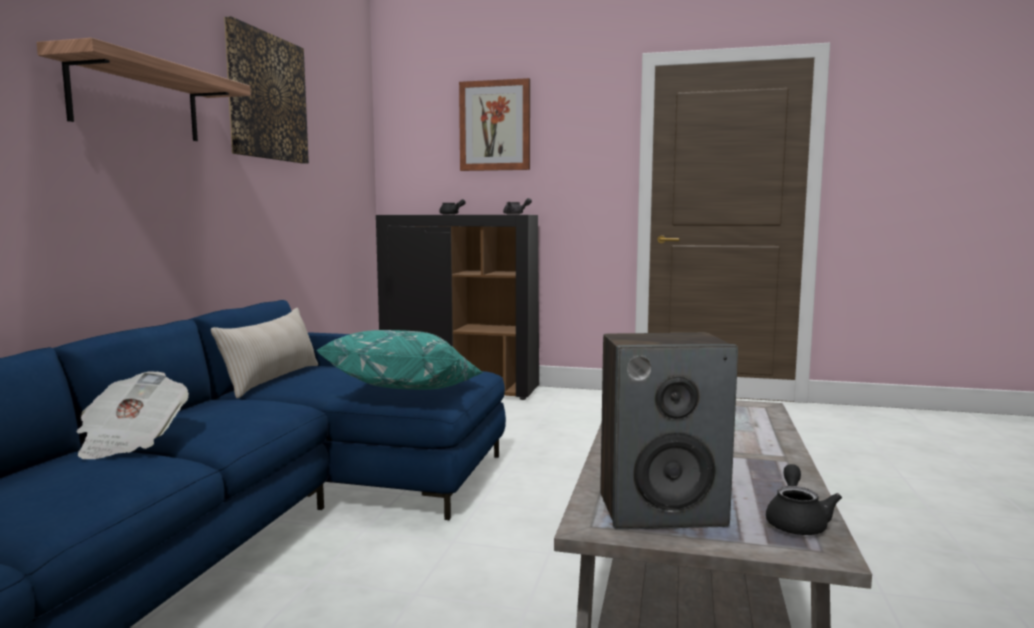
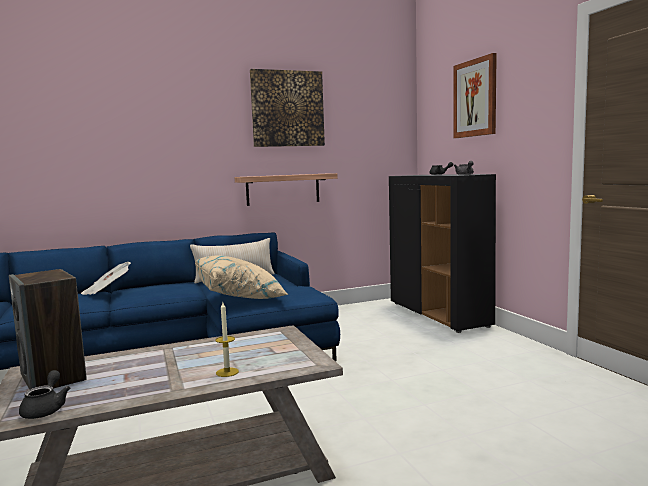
camera: 55 degrees right, 0 degrees up
shelf [37,38,251,141] -> shelf moved to [235,173,338,206]
turquoise pillow [317,330,483,390] -> beige pillow [195,256,289,299]
black teapot [766,464,842,535] -> black teapot turned 75 degrees counterclockwise [19,370,70,419]
none -> candle [215,302,239,377]

